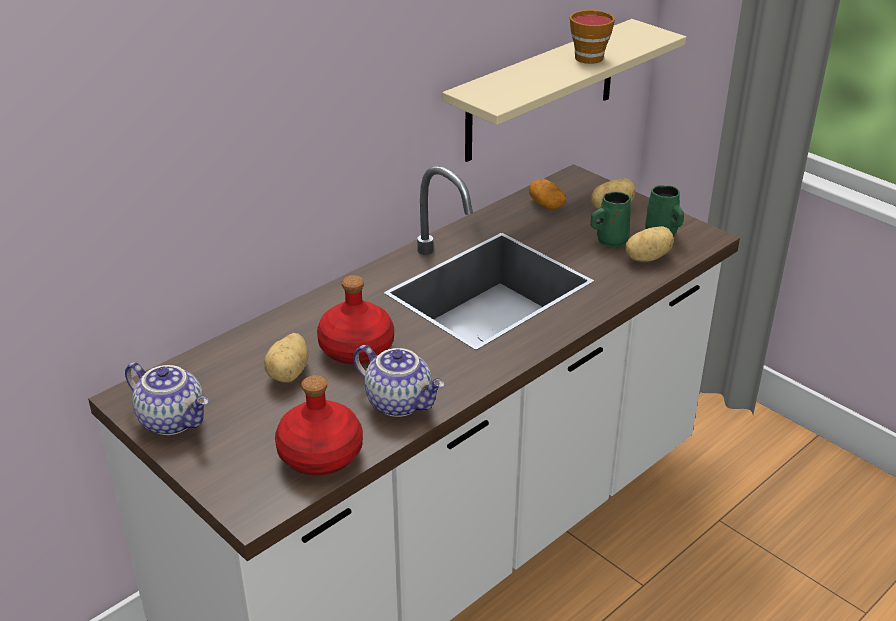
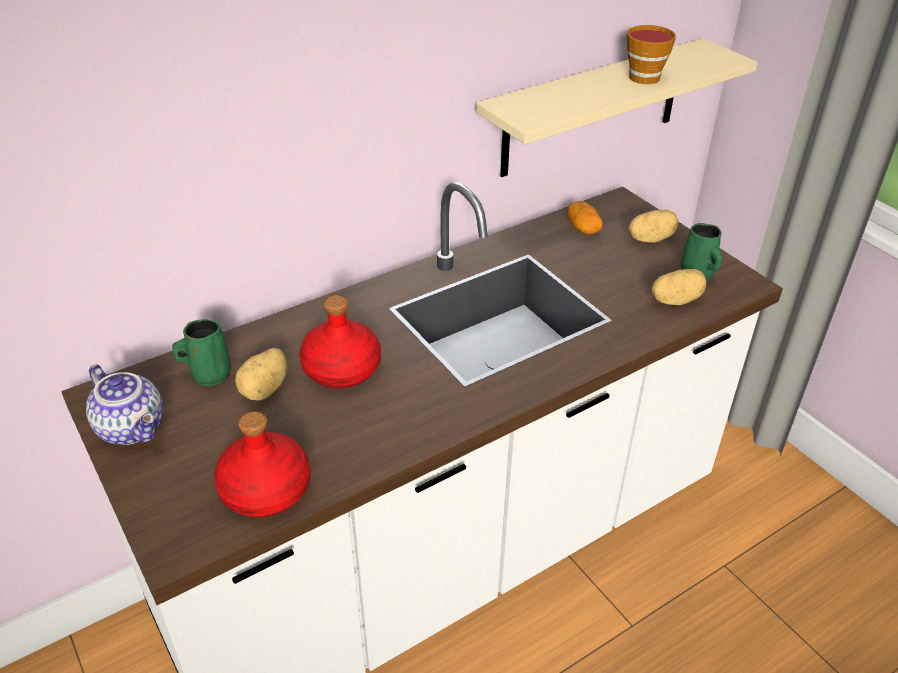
camera: 10 degrees right, 5 degrees up
teapot [353,345,445,417] -> none
green mug [590,192,631,248] -> green mug moved to [172,319,231,387]

